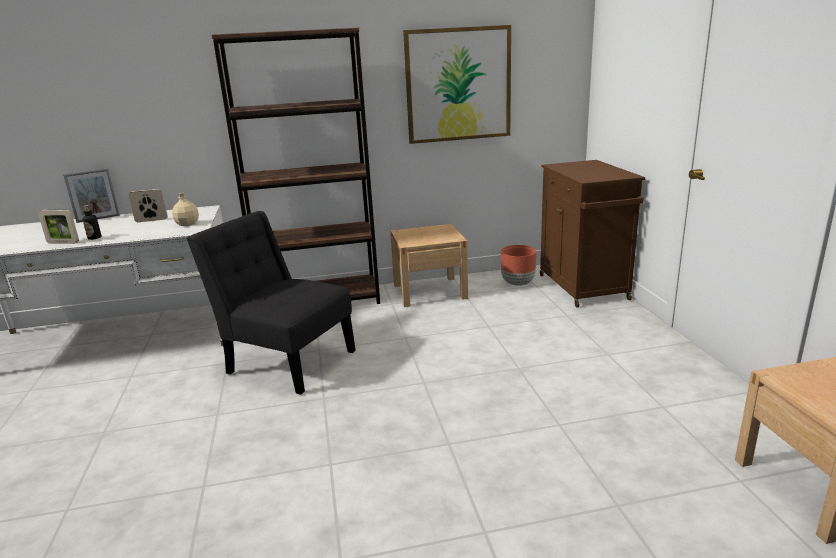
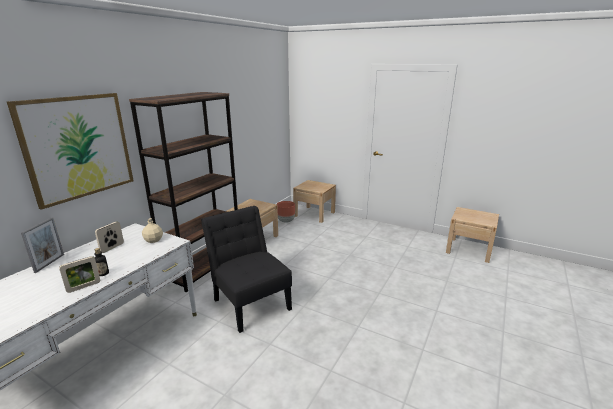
camera: 50 degrees left, 0 degrees up
black chair [187,211,356,395] -> black chair turned 75 degrees clockwise [201,206,292,333]
picture [403,25,511,144] -> picture moved to [7,93,134,210]
brown cabinet [540,160,645,307] -> beige nightstand [293,180,336,223]

